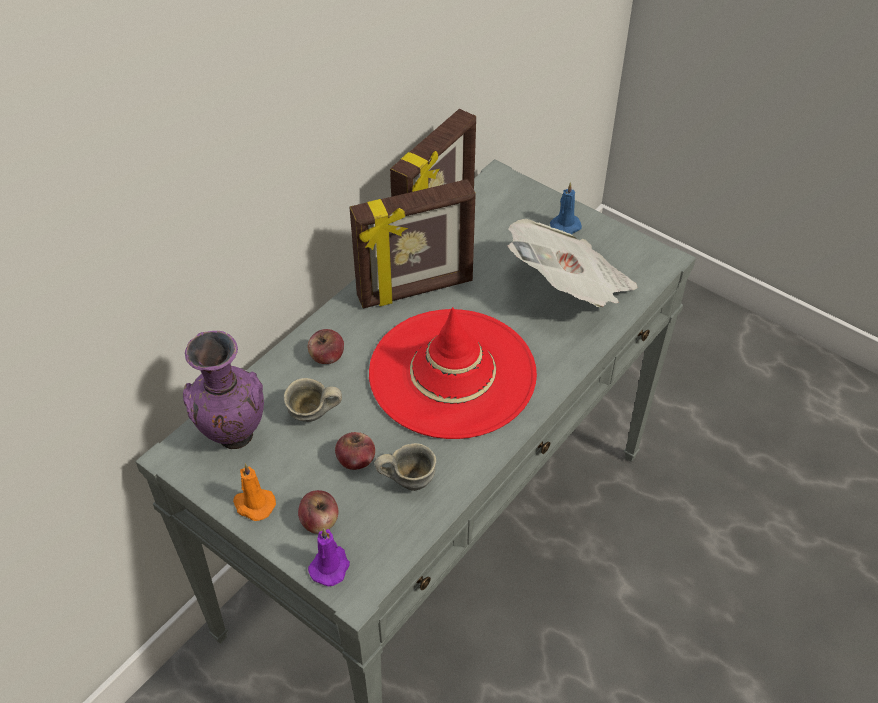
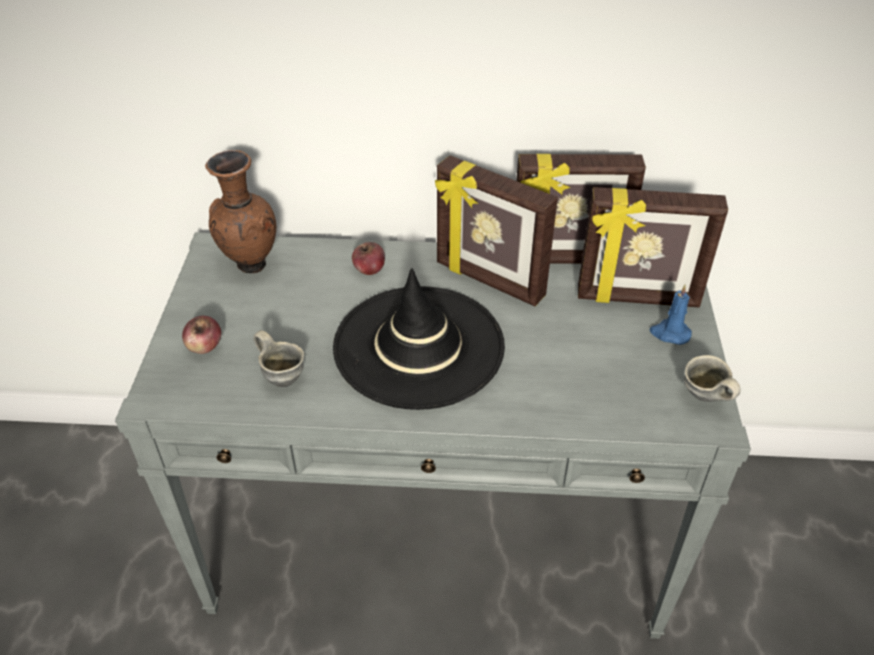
camera: 55 degrees right, 5 degrees down
purple vase [183,331,264,449] -> brown vase [205,150,276,273]
orange candle [233,464,276,521] -> none
grey mug [284,378,342,422] -> grey mug moved to [684,355,740,402]
purple candle [308,528,350,586] -> none
apple [335,432,375,470] -> none
red hat [369,307,537,439] -> black hat [333,268,505,410]
newspaper [508,219,638,308] -> none
none -> picture frame [578,187,728,307]

